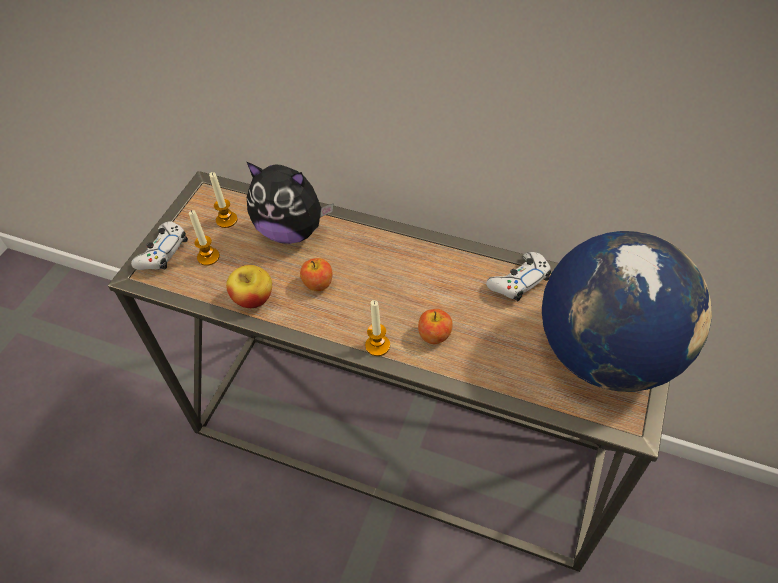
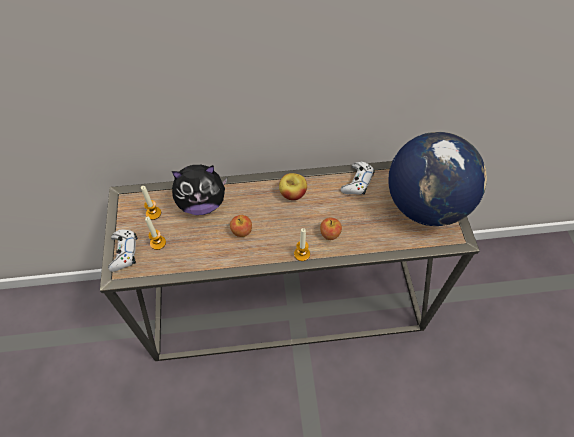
camera: 30 degrees left, 5 degrees up
apple [226,265,272,308] -> apple moved to [279,173,307,200]

